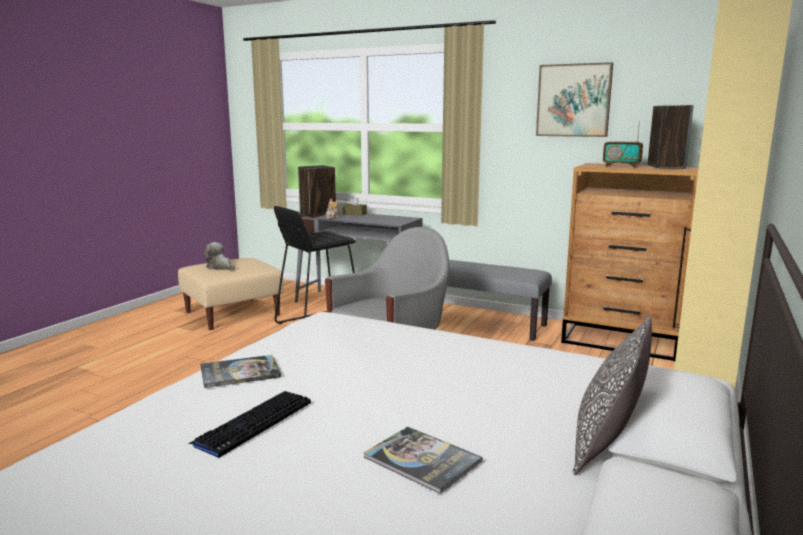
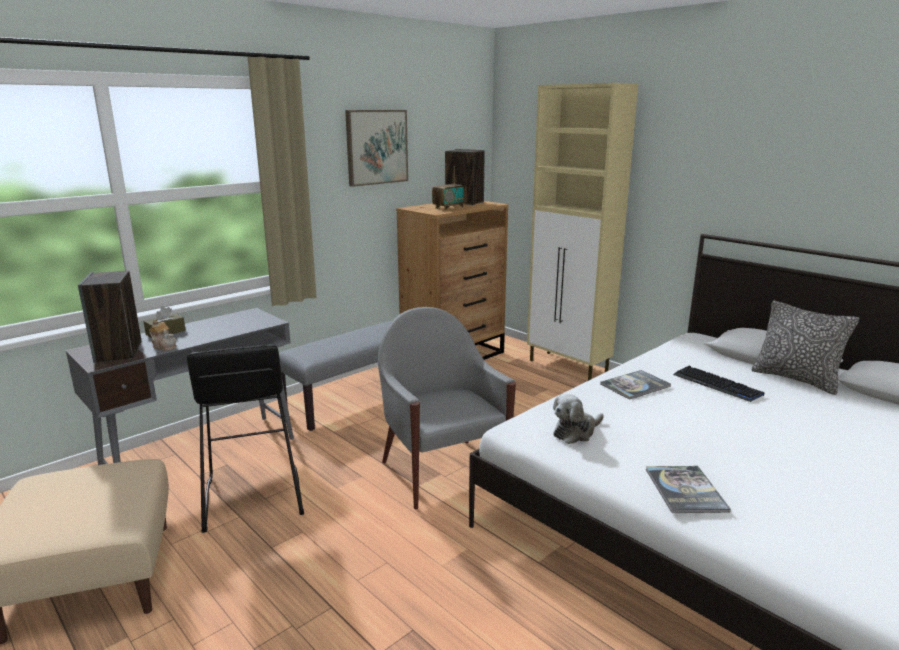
camera: 70 degrees left, 5 degrees up
keyboard [188,391,311,458] -> keyboard moved to [673,366,765,402]
plush toy [204,242,235,270] -> plush toy moved to [553,394,604,444]
book [364,427,483,494] -> book moved to [600,370,671,400]

